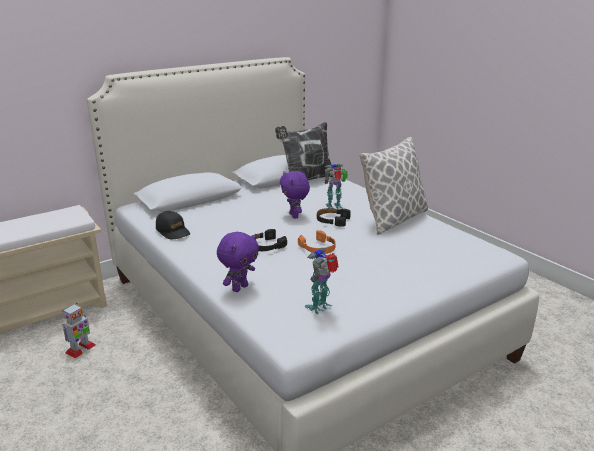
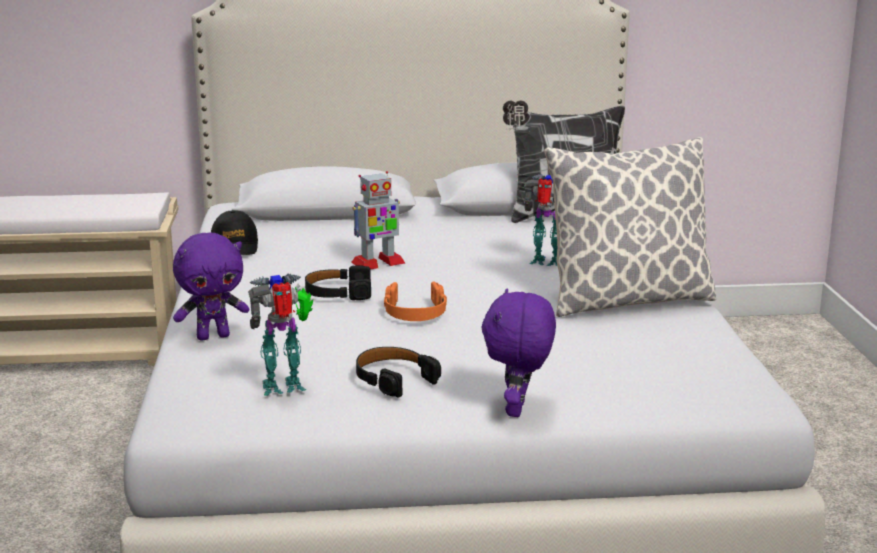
camera: 30 degrees right, 5 degrees down
toy robot [62,303,95,358] -> toy robot moved to [351,171,405,269]
purple plush toy [280,171,310,219] -> purple plush toy moved to [482,289,556,417]
black headphones [317,208,351,227] -> black headphones moved to [356,347,441,397]

